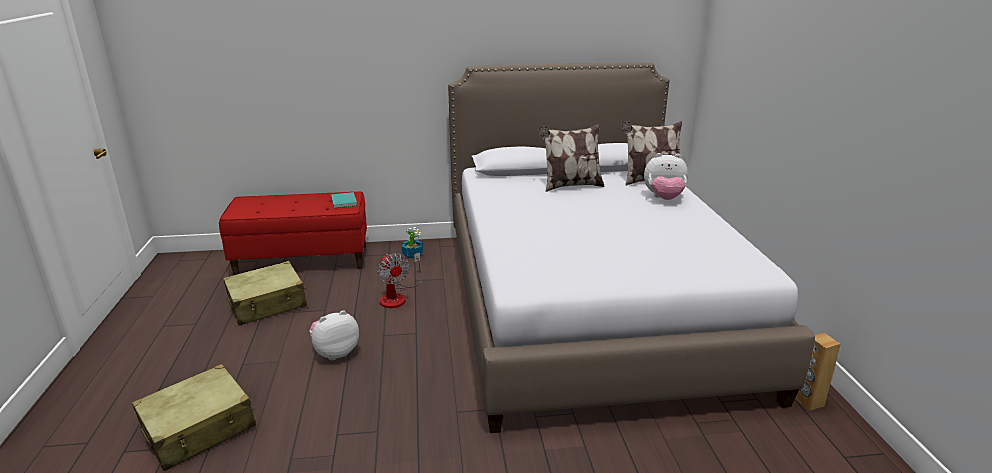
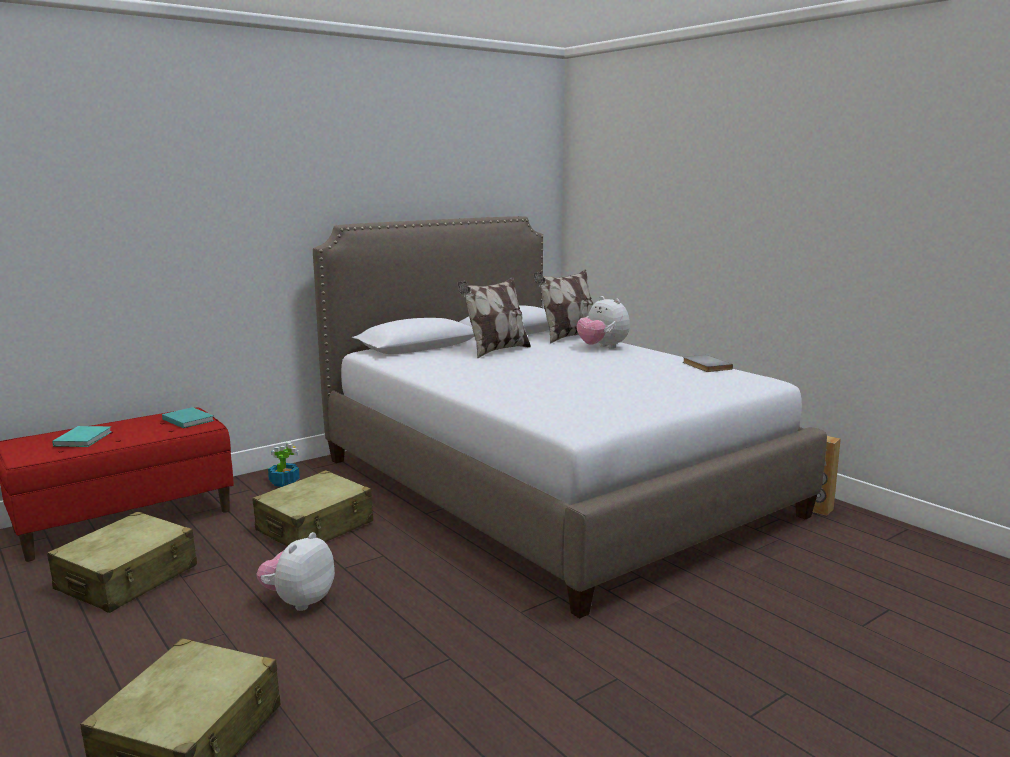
camera: 30 degrees left, 10 degrees down
fan [378,253,422,308] -> beige suitcase [253,470,373,546]
plush toy [644,153,688,200] -> plush toy turned 75 degrees clockwise [577,296,630,349]
none -> turquoise book [52,426,112,447]
none -> grey book [683,355,733,372]

